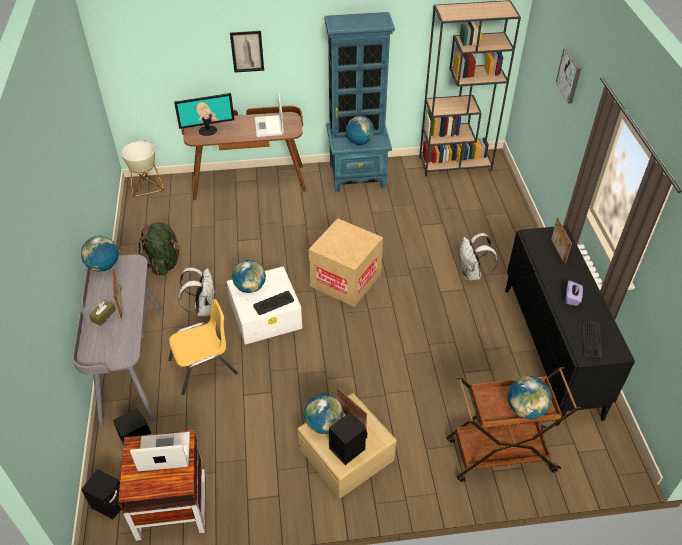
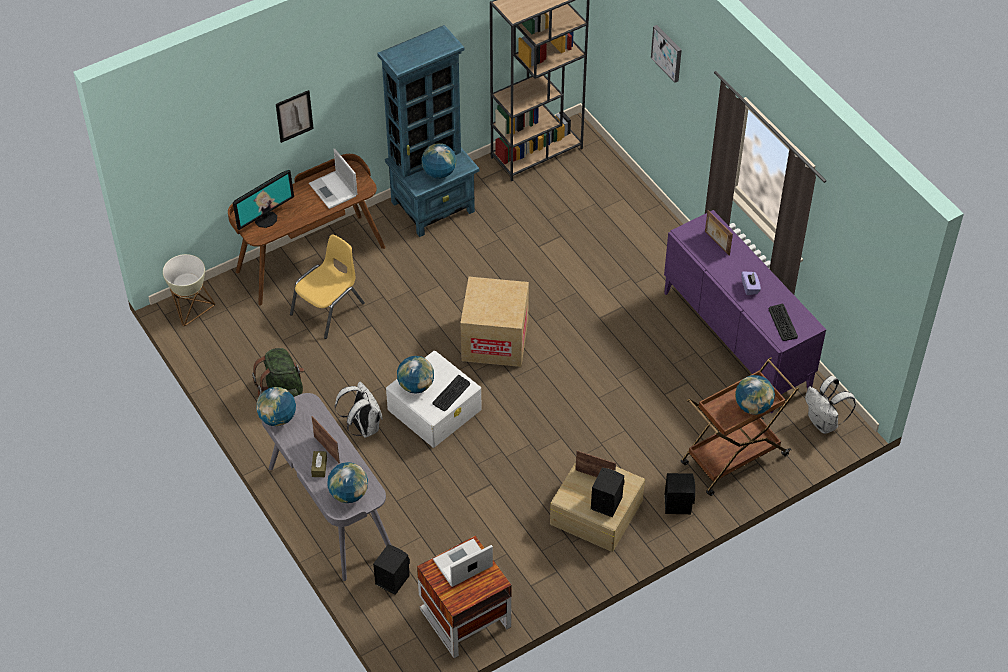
camera: 25 degrees left, 5 degrees up
black speaker [81,469,121,519] -> black speaker moved to [665,473,695,514]
yellow chair [168,299,238,395] -> yellow chair moved to [290,234,365,339]
globe [304,394,343,434] -> globe moved to [327,462,368,503]
white backpack [460,233,498,281] -> white backpack moved to [805,376,856,434]
black dresser [505,226,635,426] -> purple dresser [664,210,826,413]

